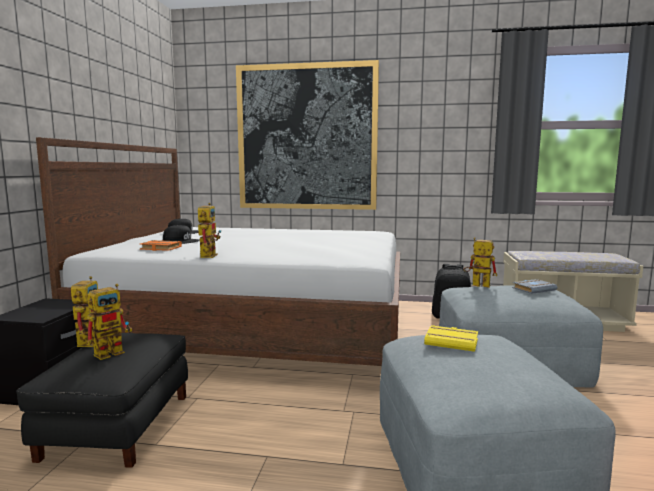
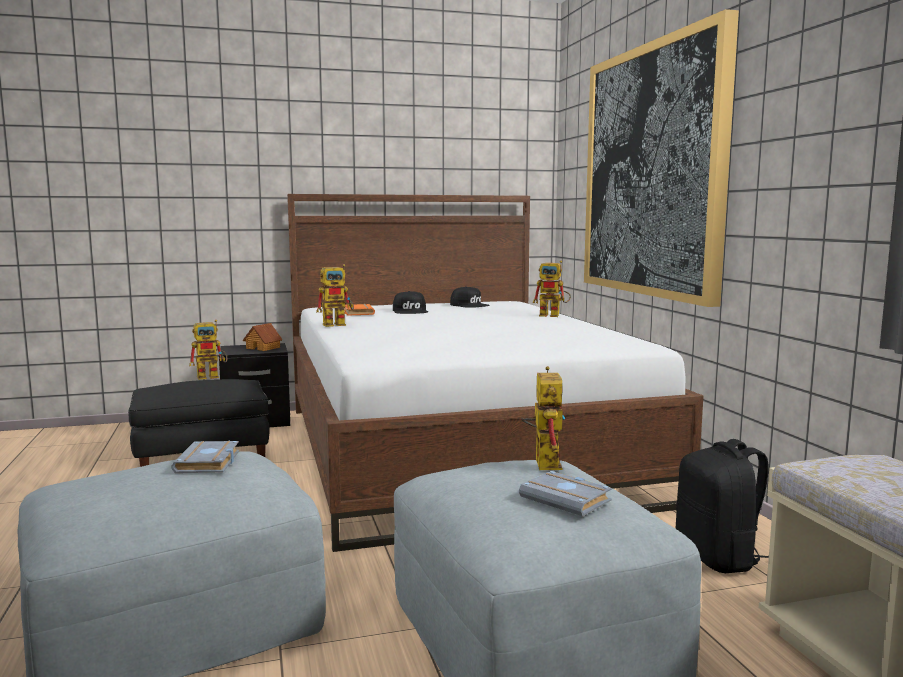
camera: 65 degrees right, 0 degrees up
toy robot [86,284,132,360] -> toy robot moved to [533,260,571,317]
yellow book [424,325,478,352] -> grey book [171,441,239,473]
none -> toy house [243,323,283,351]

